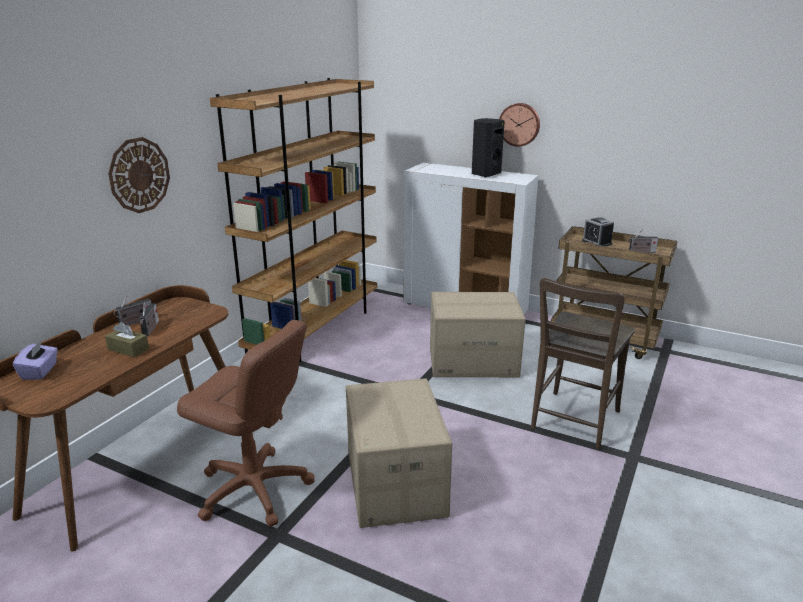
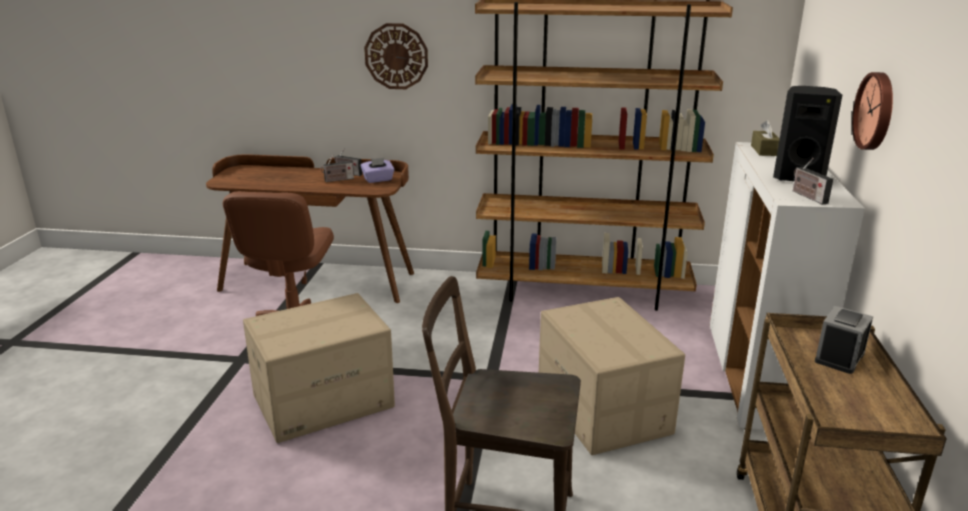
camera: 70 degrees right, 0 degrees up
purple tissue box [13,340,58,380] -> purple tissue box moved to [361,158,395,183]
brown tissue box [105,322,149,357] -> brown tissue box moved to [751,120,779,156]
radio [628,229,659,253] -> radio moved to [793,158,833,205]

